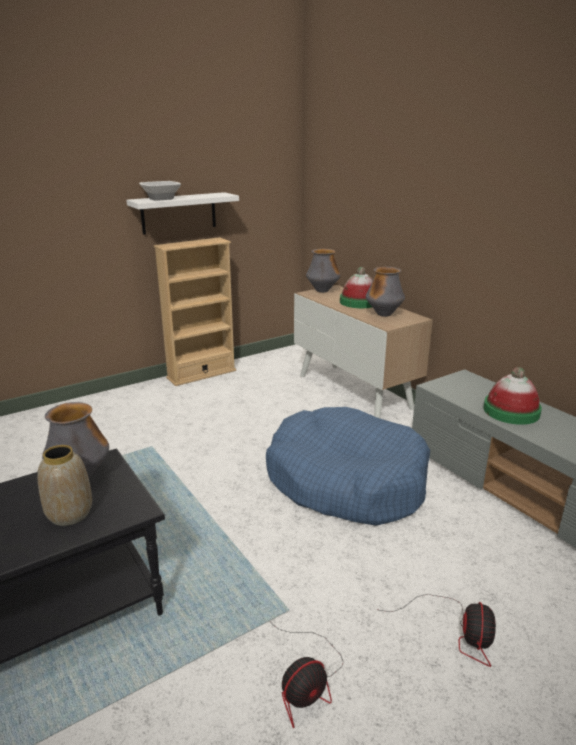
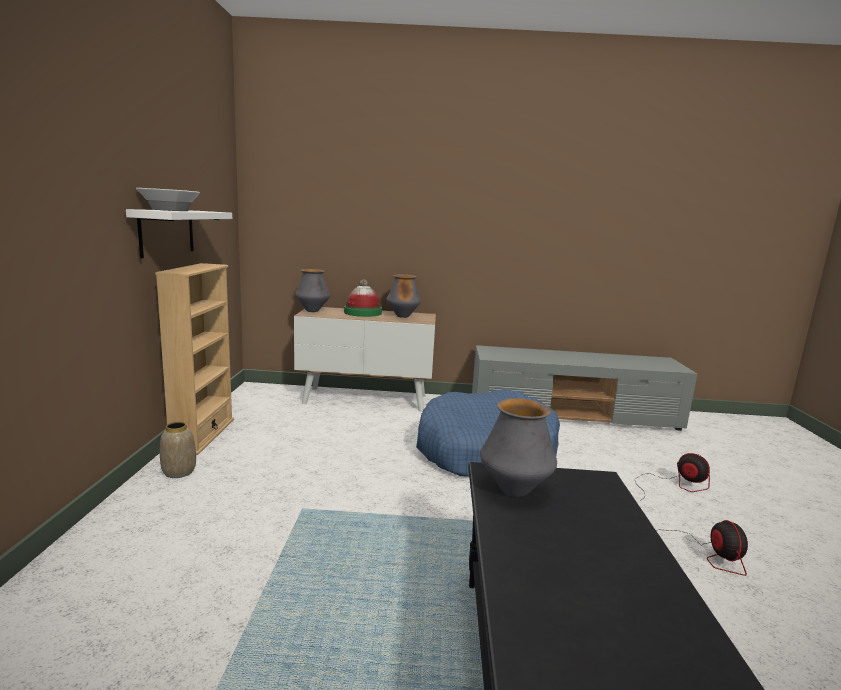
camera: 55 degrees left, 10 degrees down
vase [38,445,92,526] -> vase moved to [160,422,196,478]
hat [483,367,542,425] -> none

